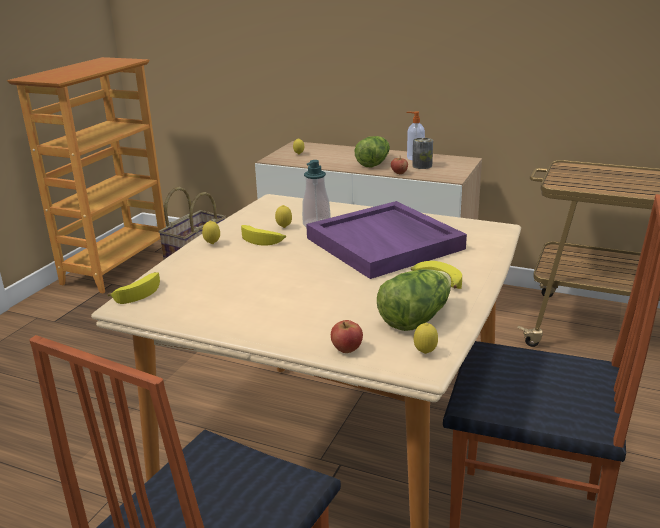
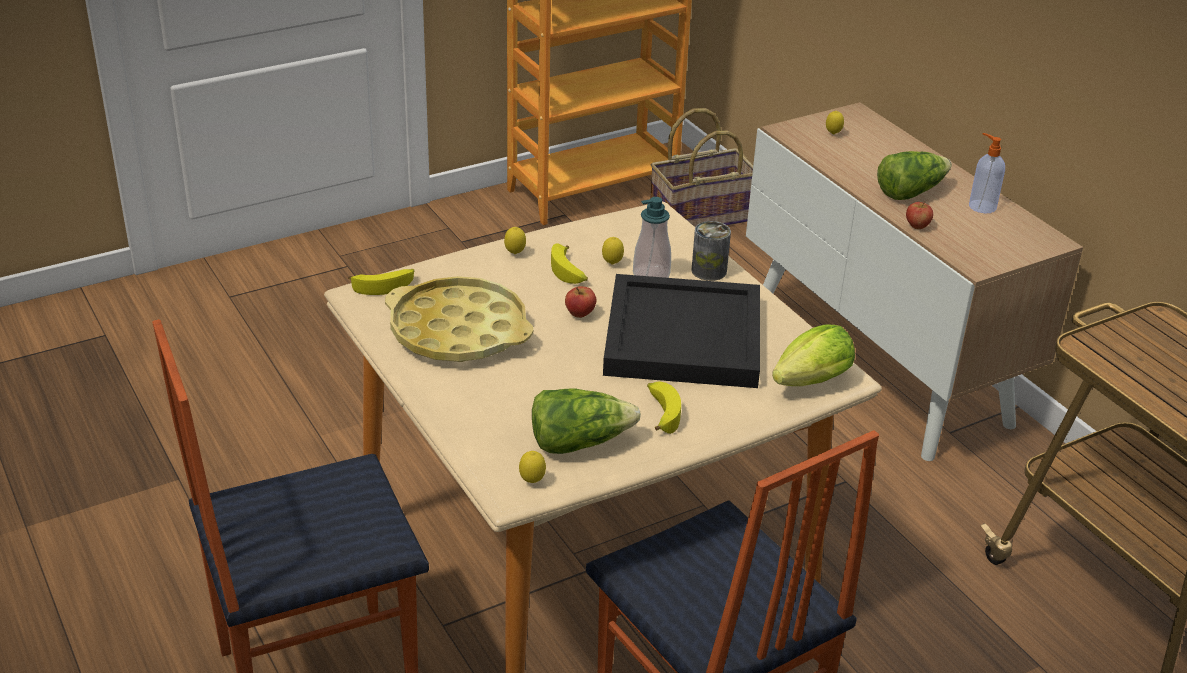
camera: 35 degrees right, 10 degrees up
purple tray [306,201,467,279] -> black tray [603,274,760,388]
apple [331,320,363,353] -> apple moved to [565,286,597,318]
can [412,138,433,169] -> can moved to [691,221,731,281]
none -> yellow tray [385,276,533,362]
none -> lettuce [772,324,855,386]

